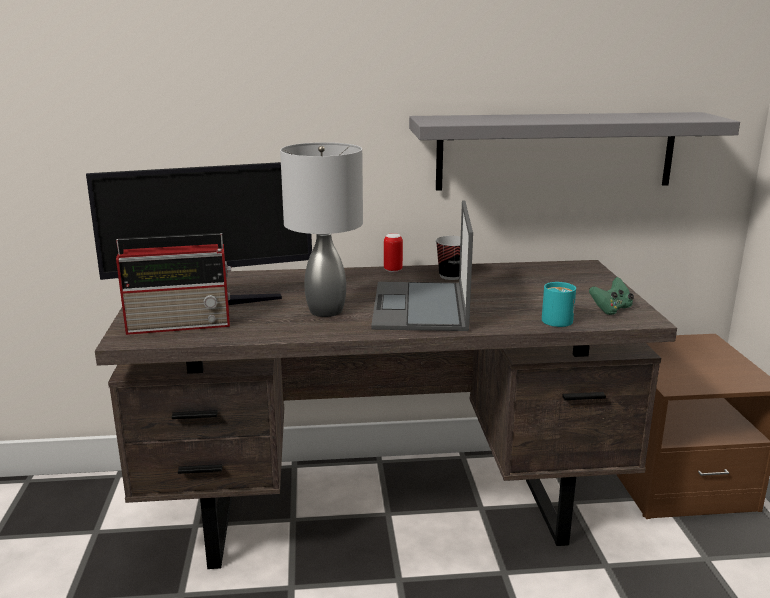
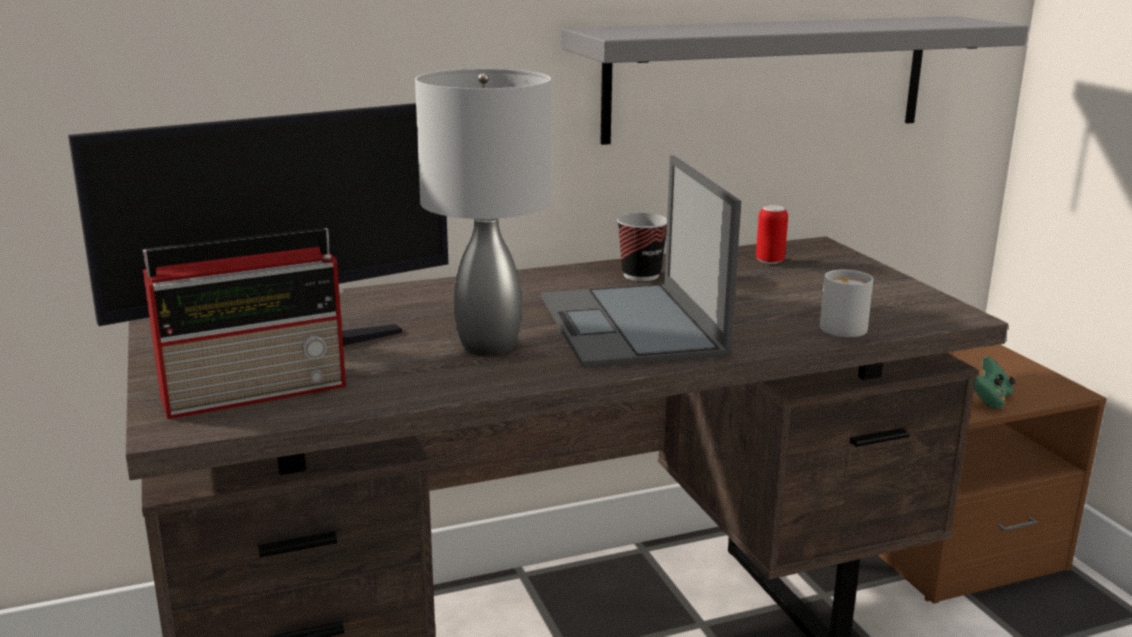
camera: 15 degrees left, 0 degrees up
can [384,233,403,272] -> can moved to [756,205,788,264]
turquoise mug [542,282,576,327] -> white mug [820,269,874,337]
green game controller [589,277,634,315] -> green game controller moved to [974,356,1015,409]

